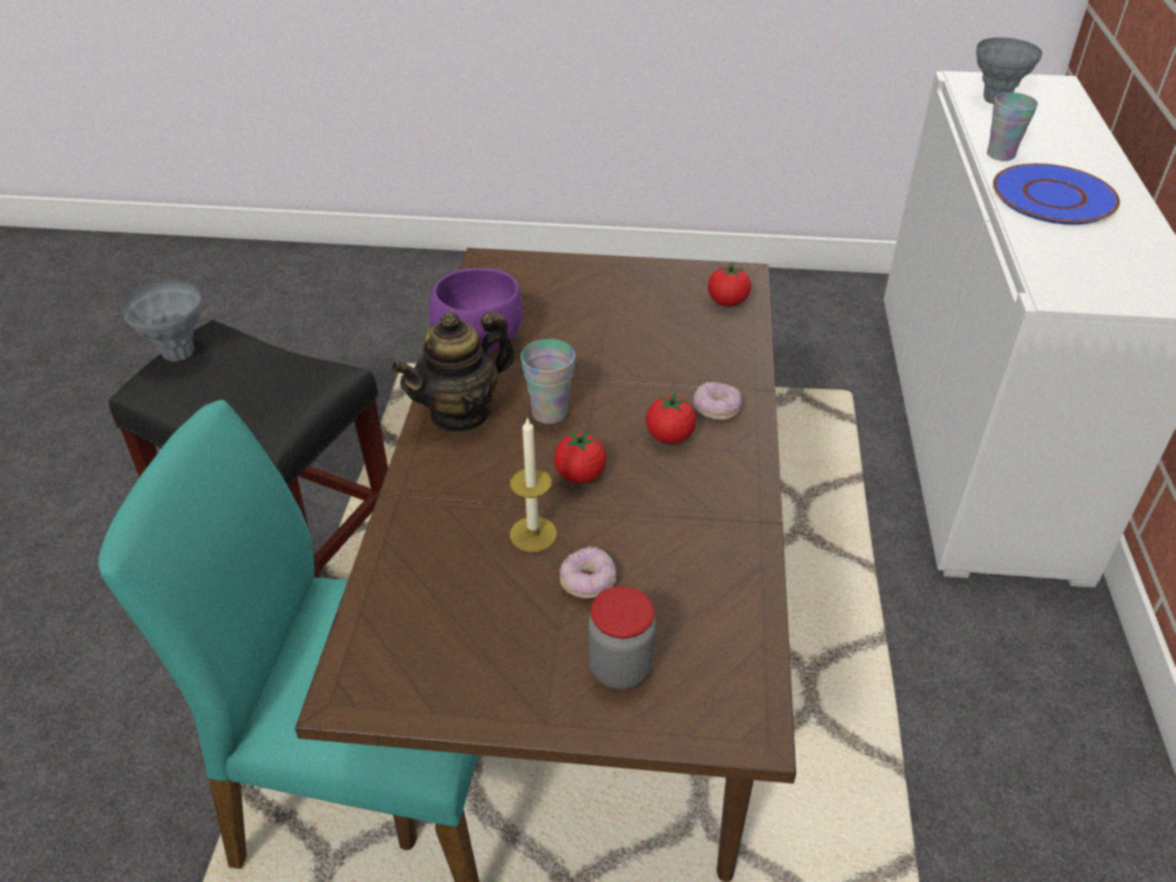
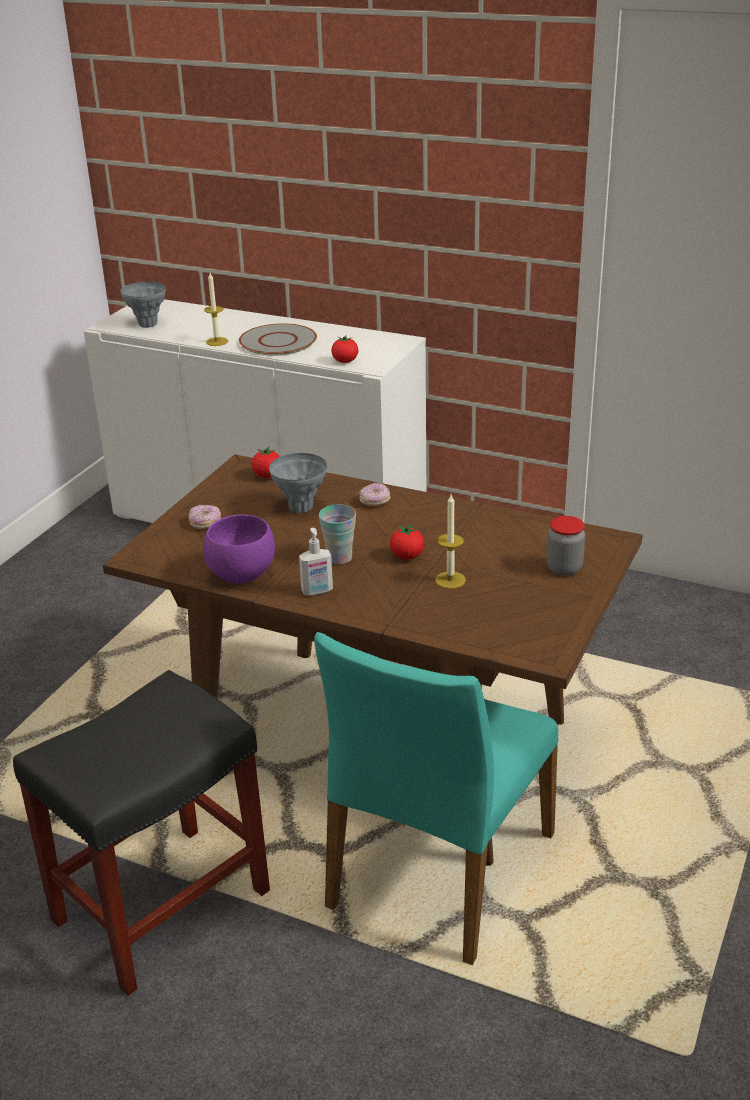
camera: 70 degrees left, 10 degrees down
grey vase [121,281,202,362] -> grey vase moved to [269,453,327,513]
teapot [391,312,515,434] -> soap dispenser [299,528,333,596]
donut [560,546,616,599] -> donut moved to [188,505,221,529]
tomato [646,392,696,444] -> tomato moved to [331,335,358,363]
cup [987,92,1038,161] -> candle [204,273,228,346]
blue plate [993,163,1120,225] -> grey plate [239,323,317,355]

